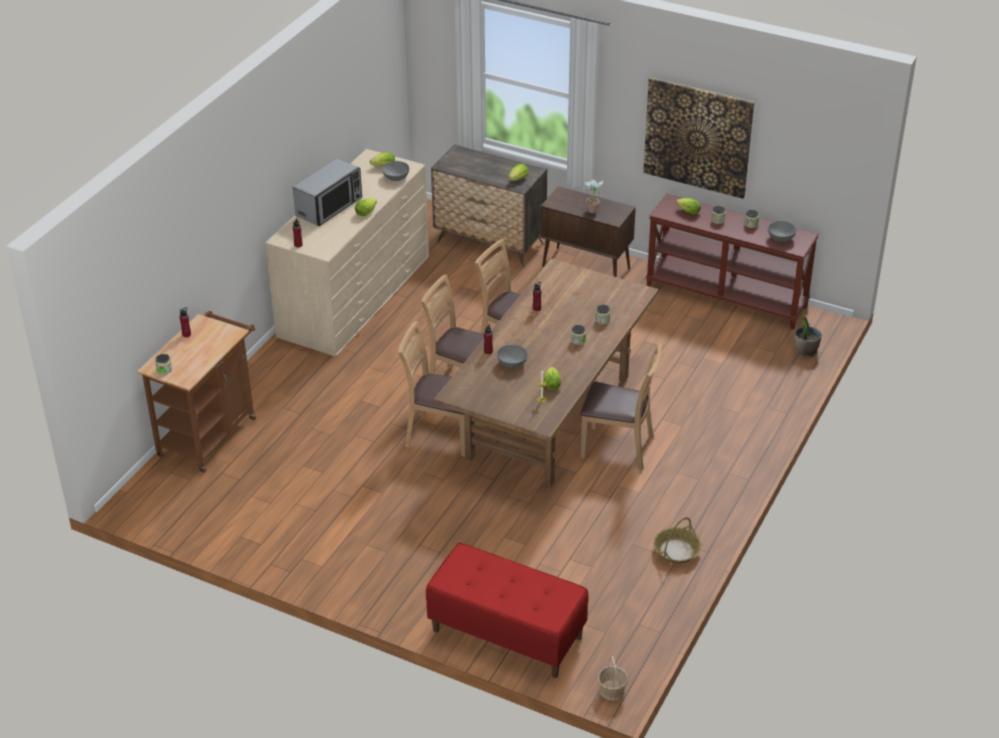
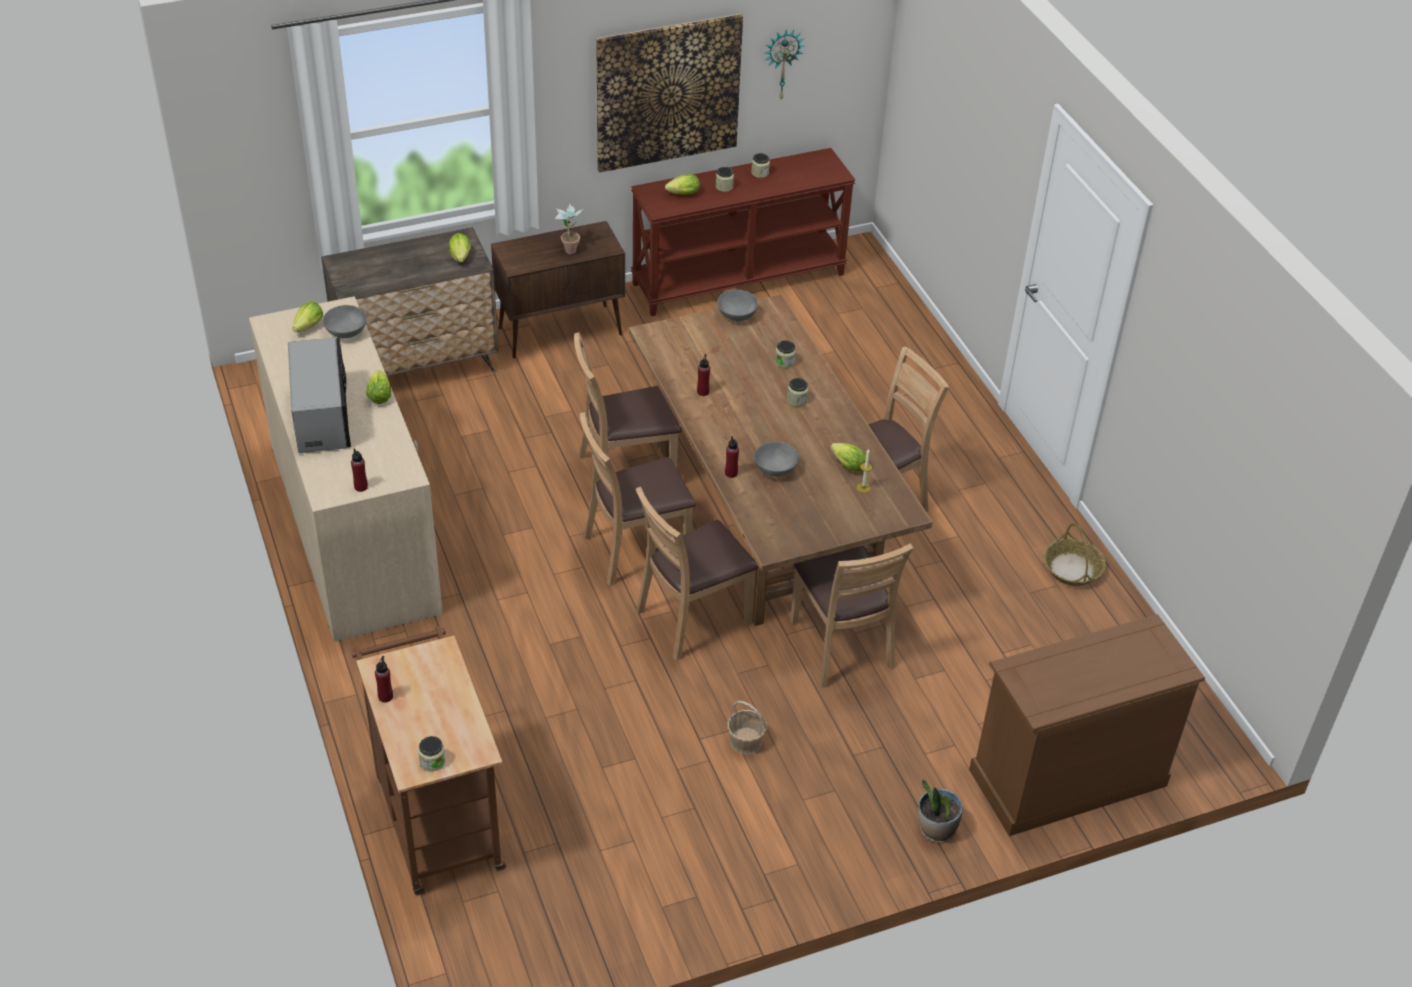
camera: 50 degrees left, 5 degrees up
red bench [426,543,589,678] -> brown dresser [969,614,1205,836]
basket [598,656,628,700] -> basket moved to [727,701,767,754]
grey bowl [768,221,796,242] -> grey bowl moved to [717,290,758,321]
potted plant [795,310,822,358] -> potted plant moved to [918,780,963,843]
none -> wall clock [765,30,804,99]
none -> brown chair [790,543,914,688]

